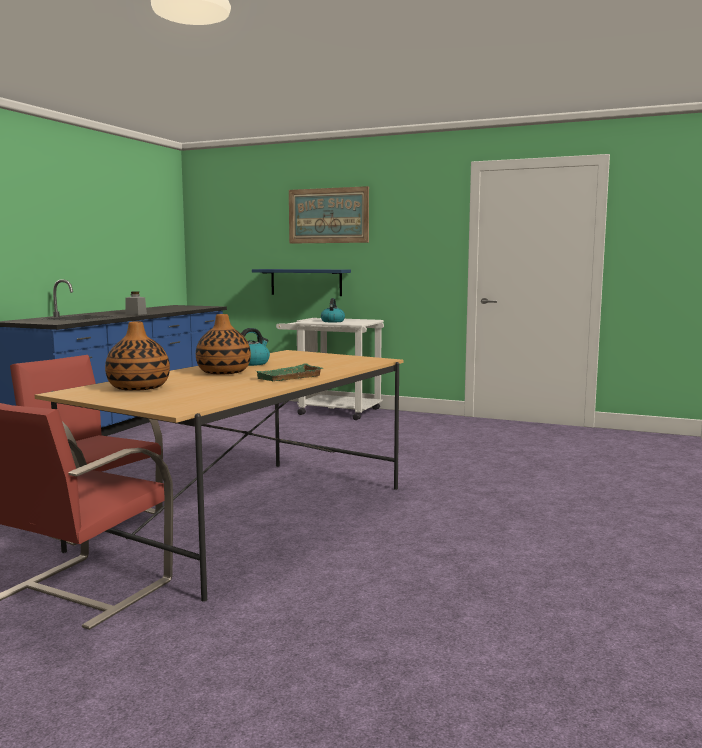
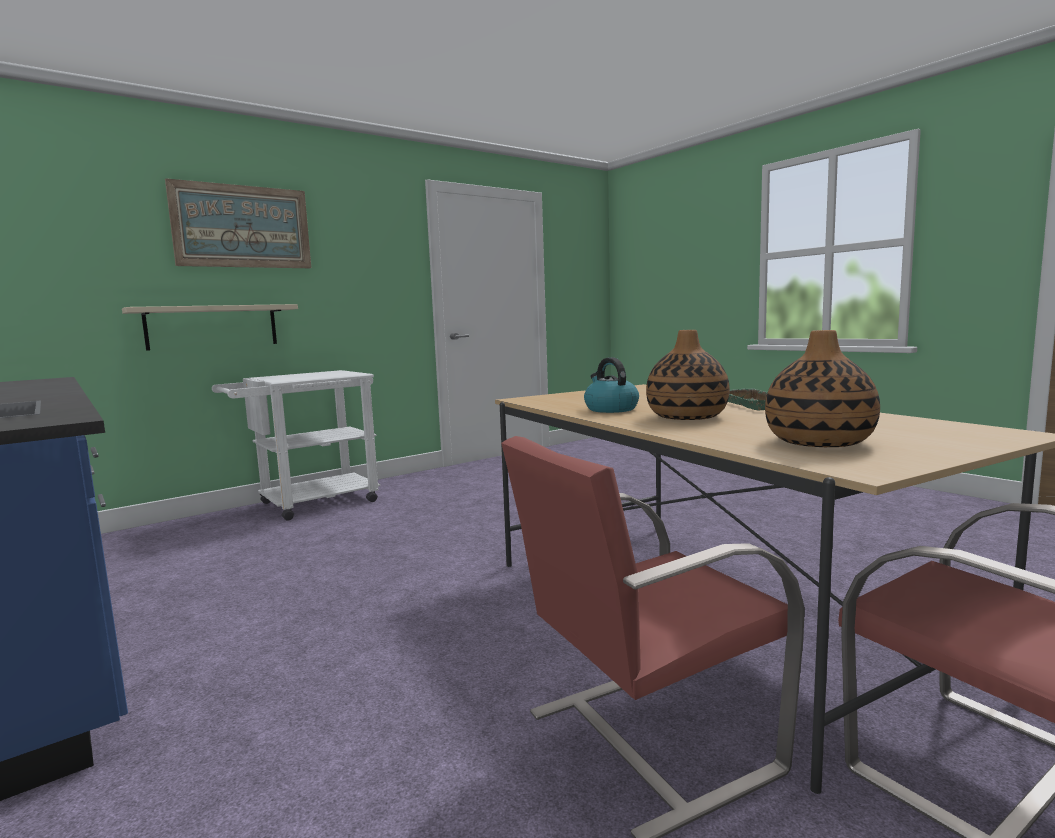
camera: 60 degrees left, 0 degrees up
grey jar [126,291,147,315] -> none
blue shelf [252,269,351,296] -> beige shelf [122,304,298,351]
kettle [321,298,345,322] -> none

